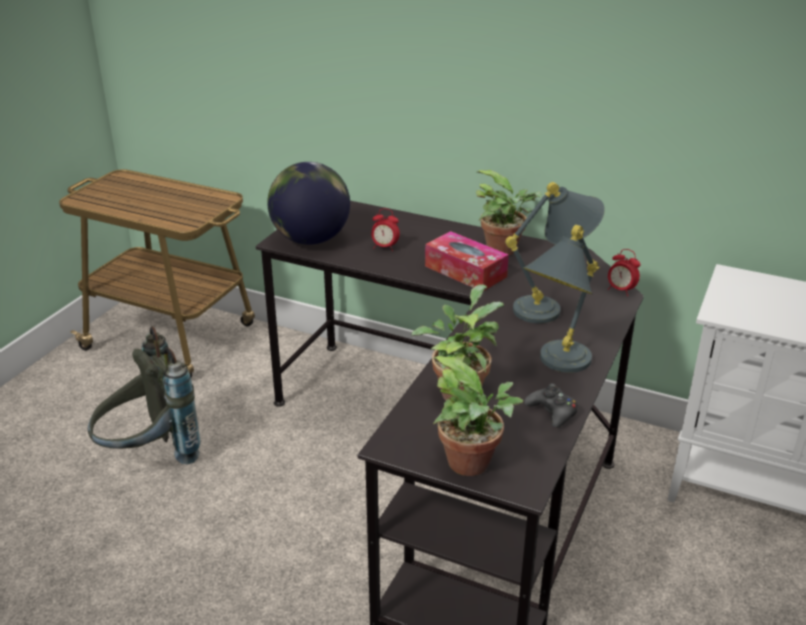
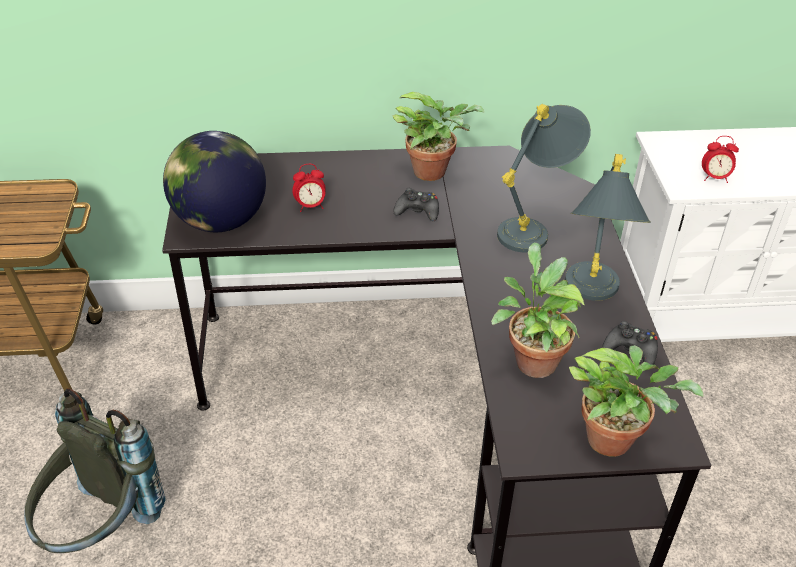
camera: 30 degrees left, 10 degrees up
tissue box [425,231,509,291] -> black game controller [393,188,439,221]
alarm clock [608,249,640,296] -> alarm clock moved to [702,136,739,183]

